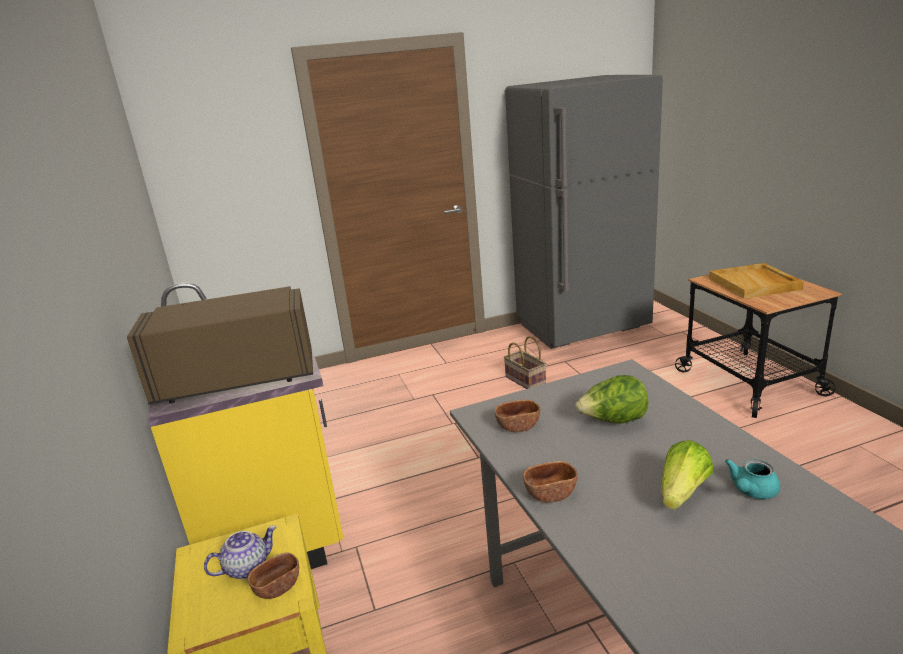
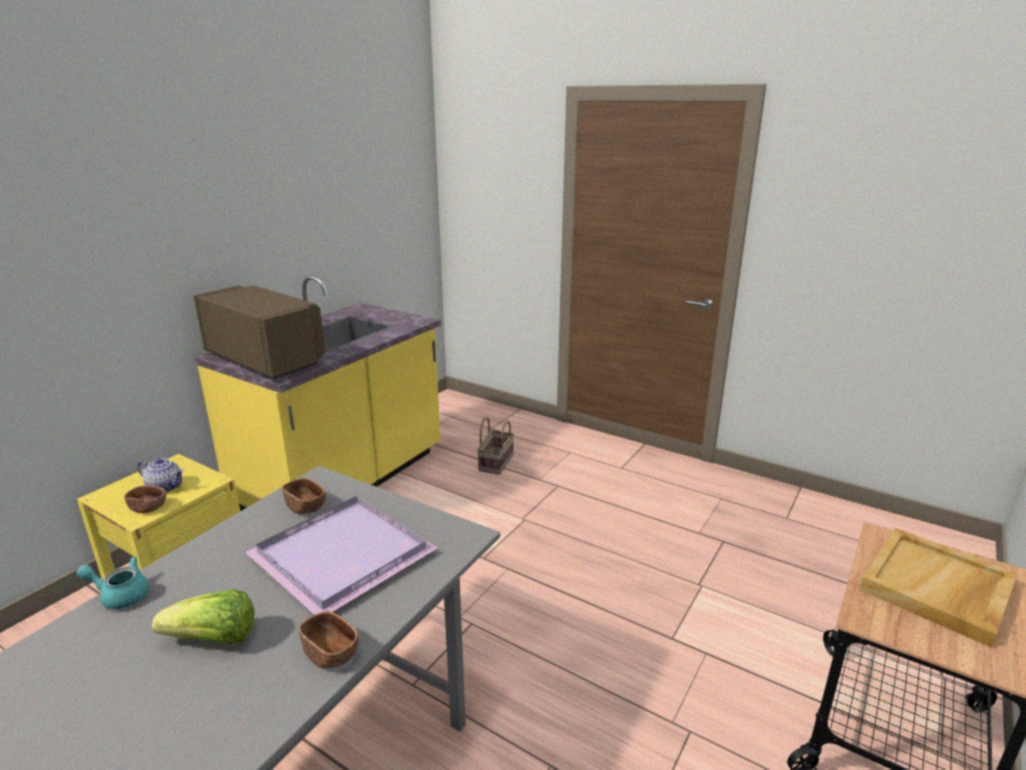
camera: 50 degrees right, 0 degrees up
basket [504,336,546,389] -> basket moved to [477,417,514,475]
grey fridge [505,75,663,349] -> none
brown bowl [523,461,578,503] -> brown bowl moved to [298,611,359,668]
lettuce [575,375,648,424] -> purple tray [245,496,437,615]
turquoise teapot [725,459,780,499] -> turquoise teapot moved to [76,557,149,609]

